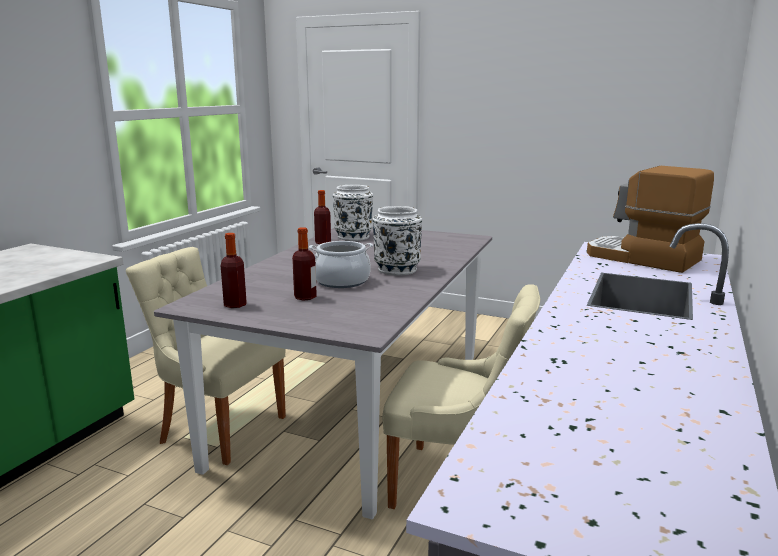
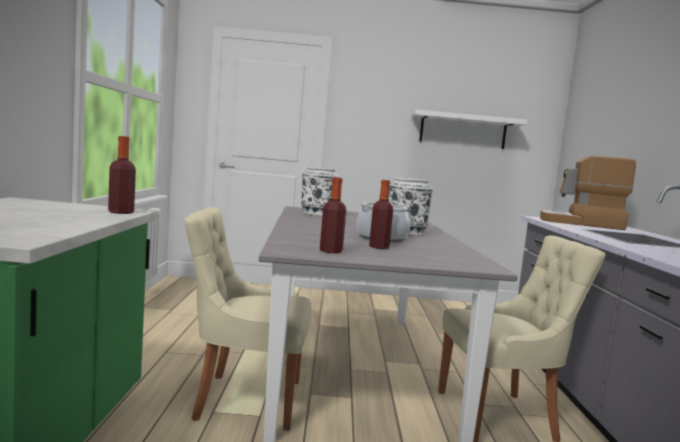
camera: 25 degrees left, 10 degrees down
bottle [314,190,331,244] -> bottle moved to [108,136,136,214]
none -> white shelf [411,110,527,149]

